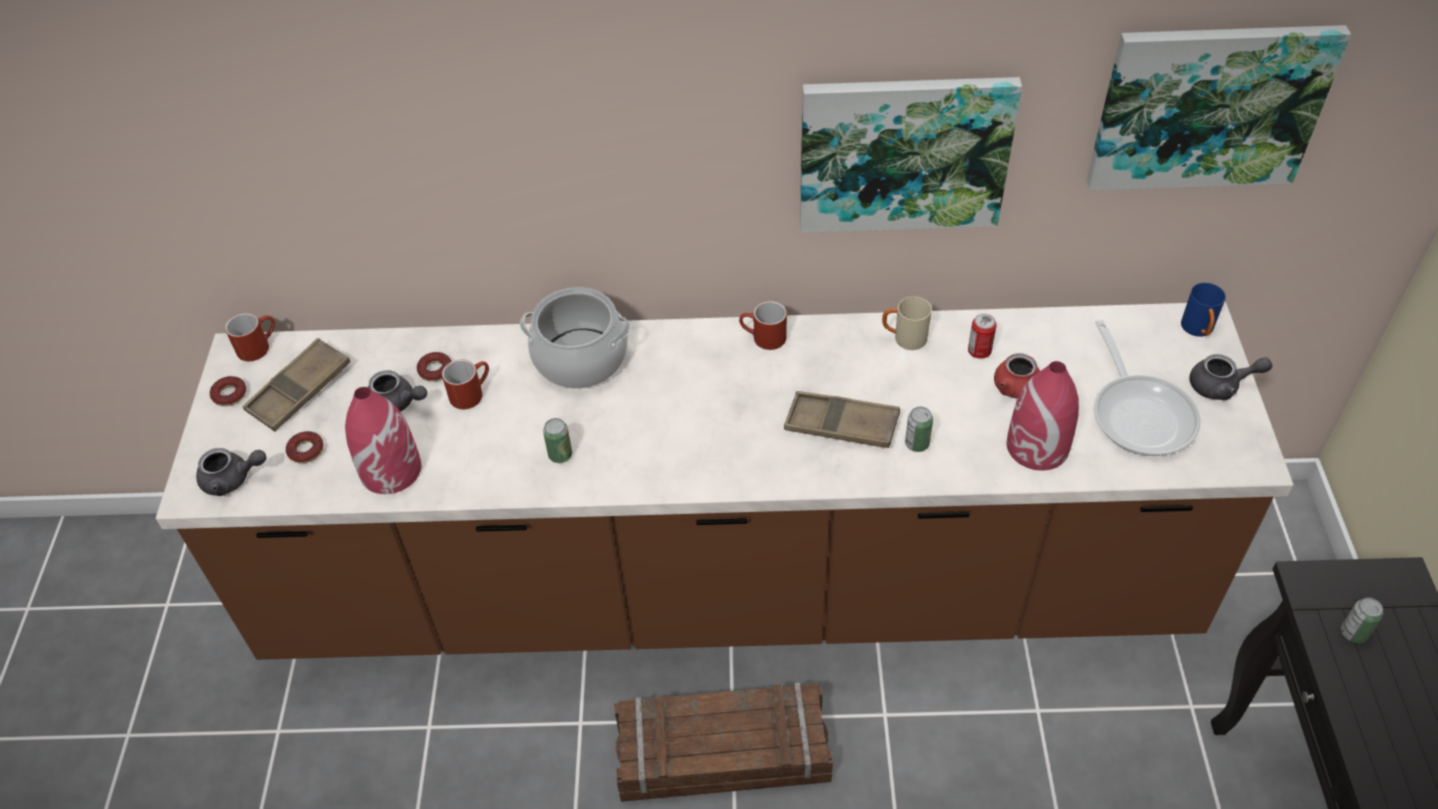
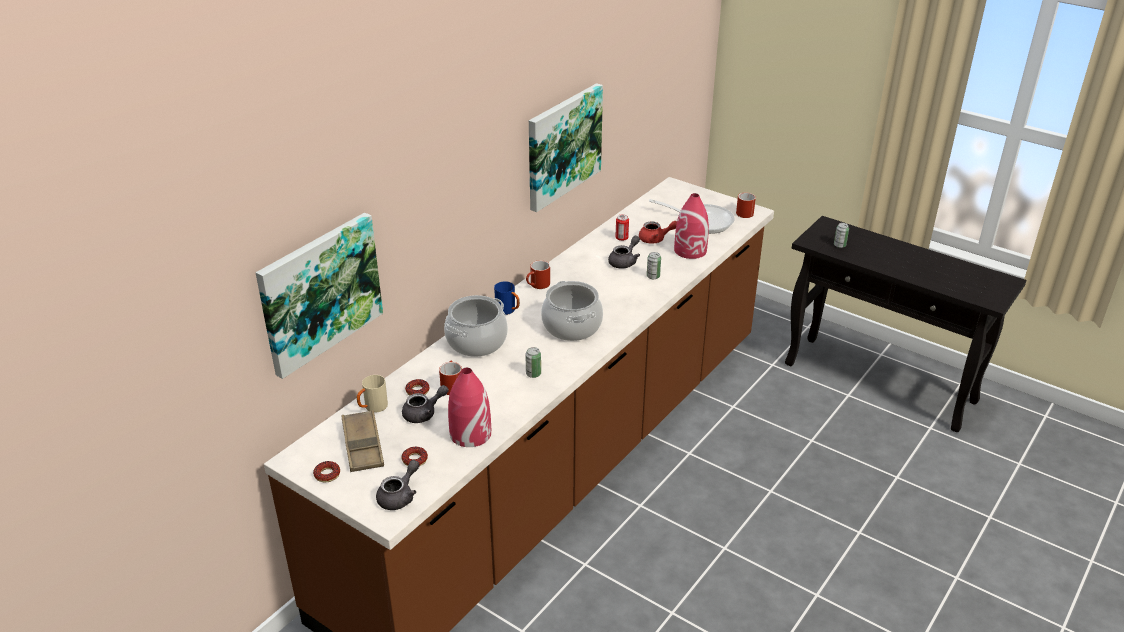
camera: 55 degrees left, 15 degrees down
red mug [225,313,275,361] -> red mug moved to [736,192,756,218]
crate [614,682,833,802] -> none
brown tray [784,391,900,448] -> none
beige mug [882,297,932,350] -> beige mug moved to [357,375,388,413]
picture [1086,25,1351,191] -> picture moved to [255,213,383,379]
blue mug [1181,283,1226,337] -> blue mug moved to [494,281,520,315]
grey teapot [1190,354,1272,400] -> grey teapot moved to [608,235,640,269]
none -> cooking pot [541,281,603,341]

